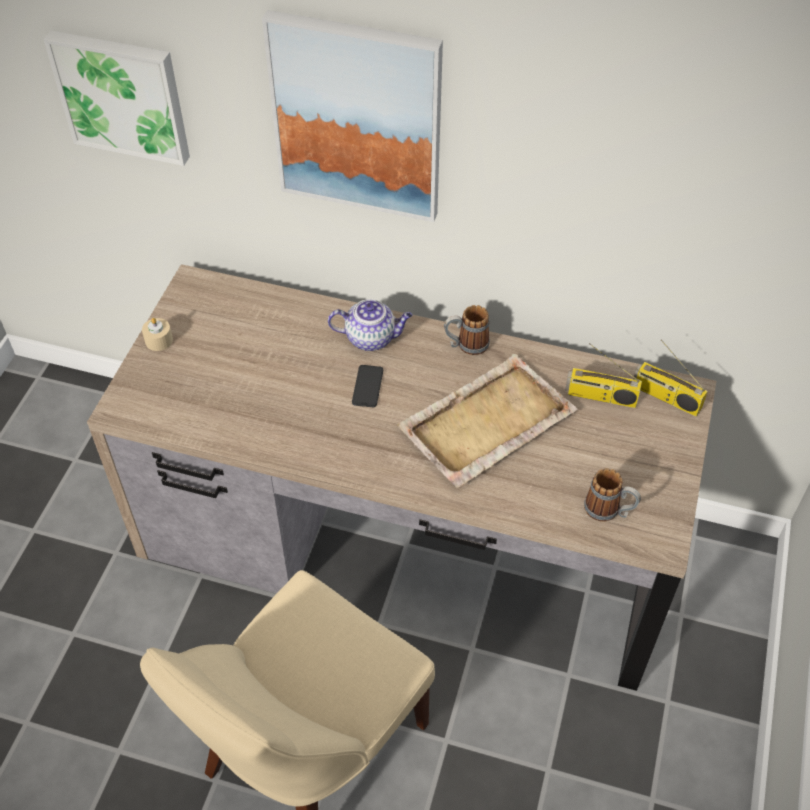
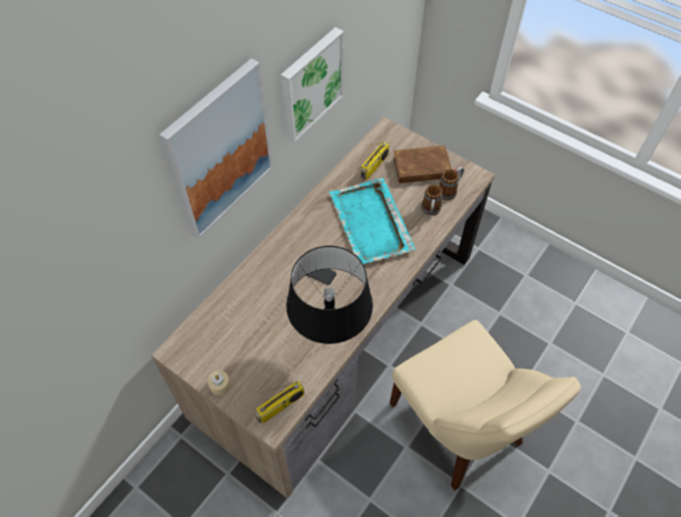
camera: 70 degrees left, 5 degrees up
picture [43,31,190,166] -> picture moved to [281,27,344,143]
teapot [328,299,412,351] -> none
beige tray [397,354,577,488] -> turquoise tray [329,178,416,264]
mug [444,305,490,355] -> mug moved to [421,184,442,218]
radio [633,339,708,417] -> radio moved to [255,381,305,423]
none -> black table lamp [286,246,373,344]
none -> brown book [393,146,456,183]

